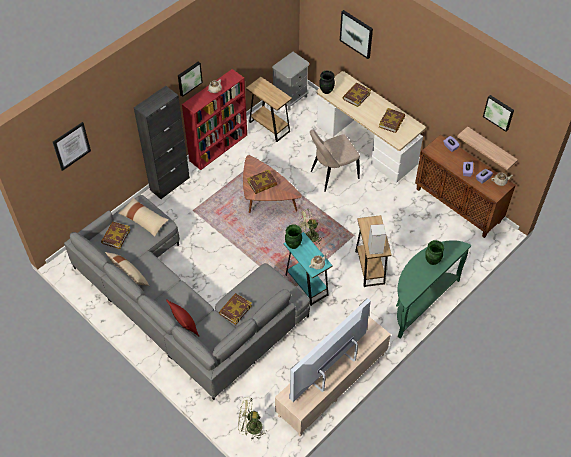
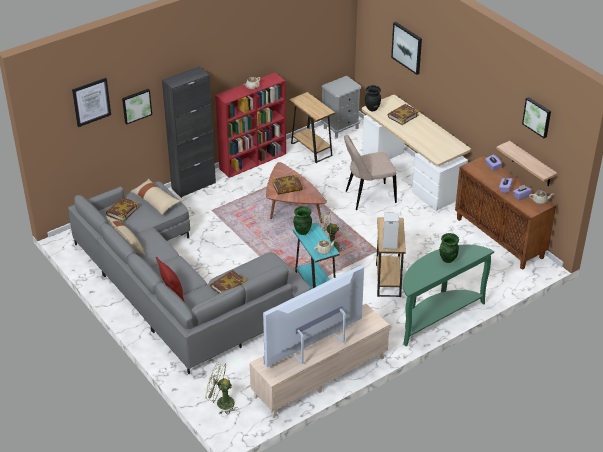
camera: 10 degrees right, 15 degrees down
picture [178,62,203,97] -> picture moved to [122,89,152,124]
book [379,108,405,133] -> none

